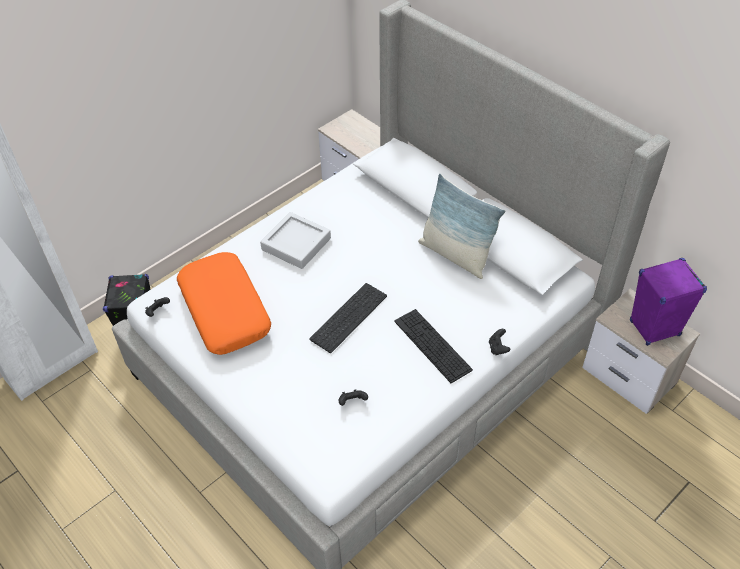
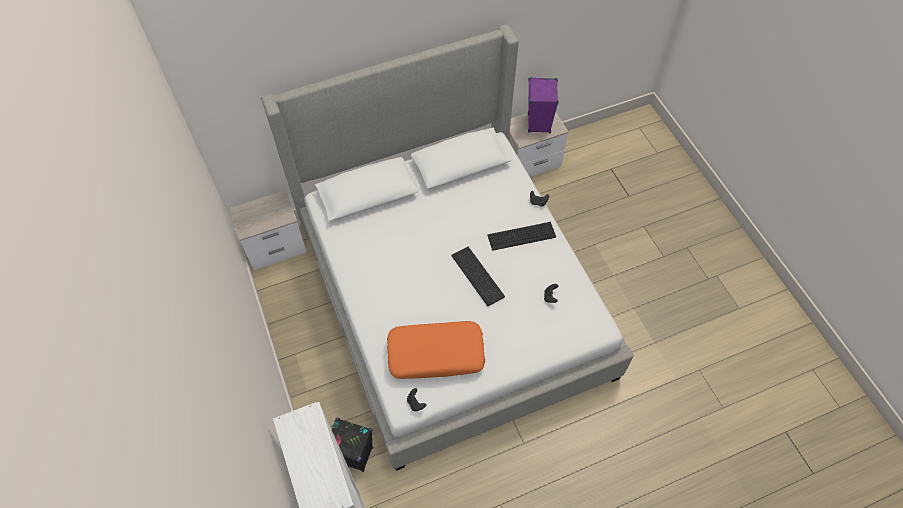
camera: 70 degrees left, 10 degrees up
grey tray [260,212,331,269] -> none
pillow [418,173,505,279] -> none

